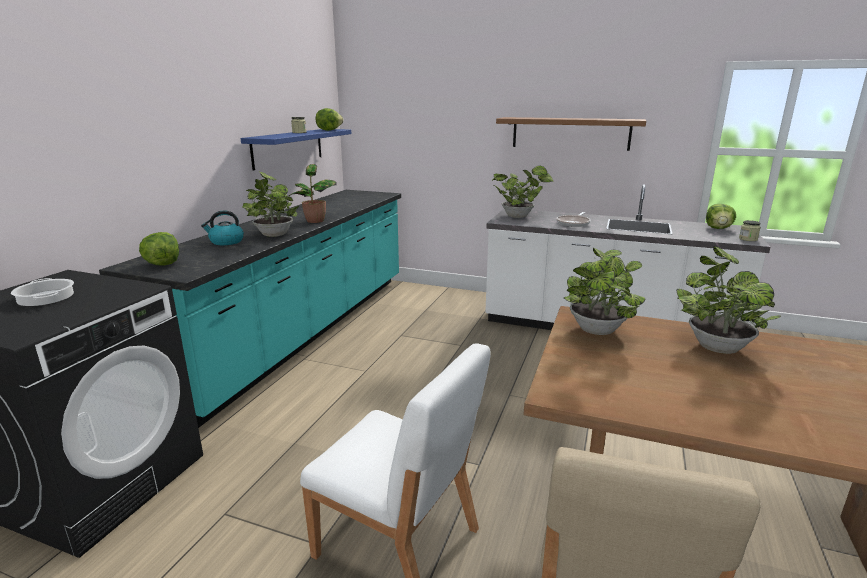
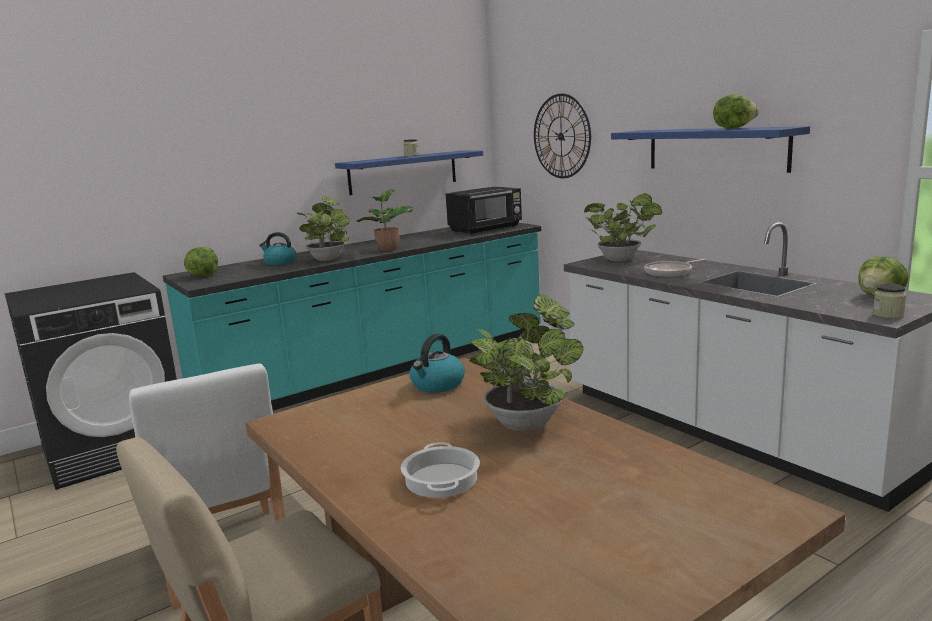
camera: 35 degrees right, 5 degrees down
cooking pot [11,278,74,306] -> cooking pot moved to [401,442,480,498]
lettuce [316,108,344,131] -> lettuce moved to [713,94,759,129]
brown shelf [496,117,646,151] -> blue shelf [611,126,810,173]
potted plant [564,248,646,335] -> kettle [410,334,465,393]
none -> black microwave [446,187,522,235]
none -> wall clock [534,94,591,178]

